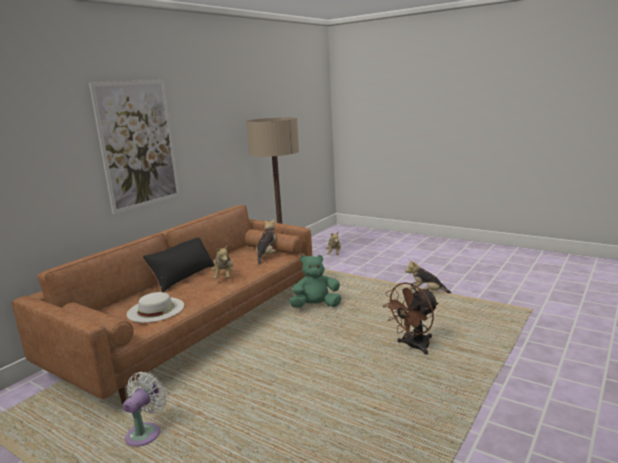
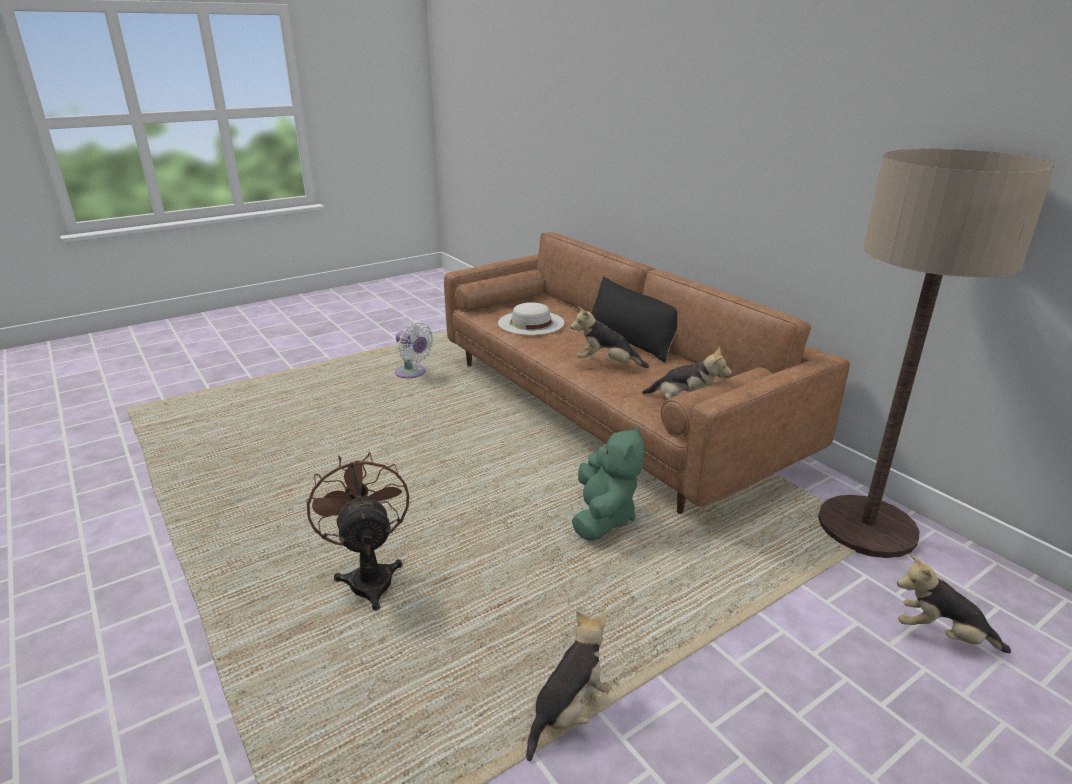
camera: 110 degrees right, 10 degrees up
picture [89,80,180,214] -> none

